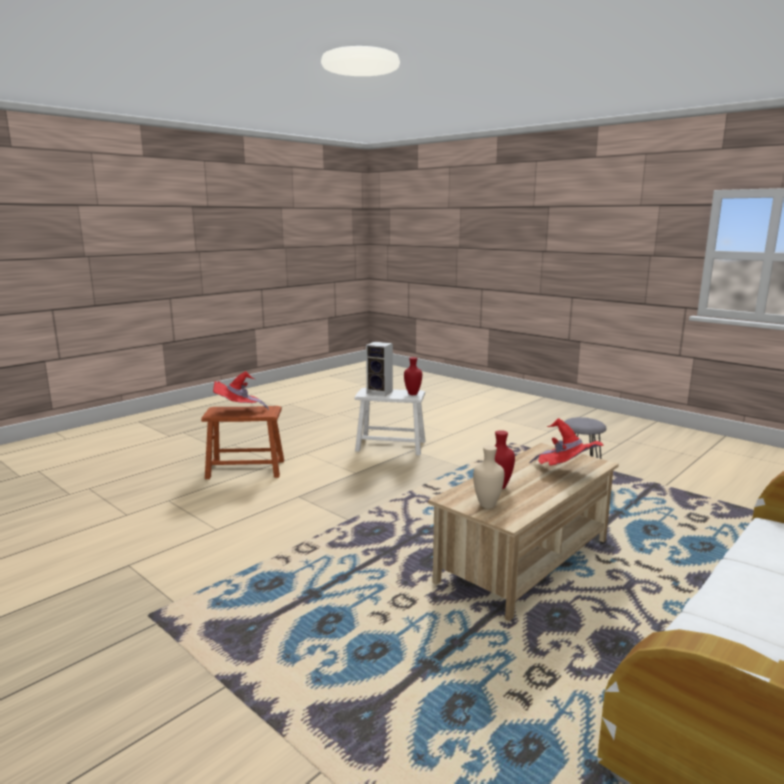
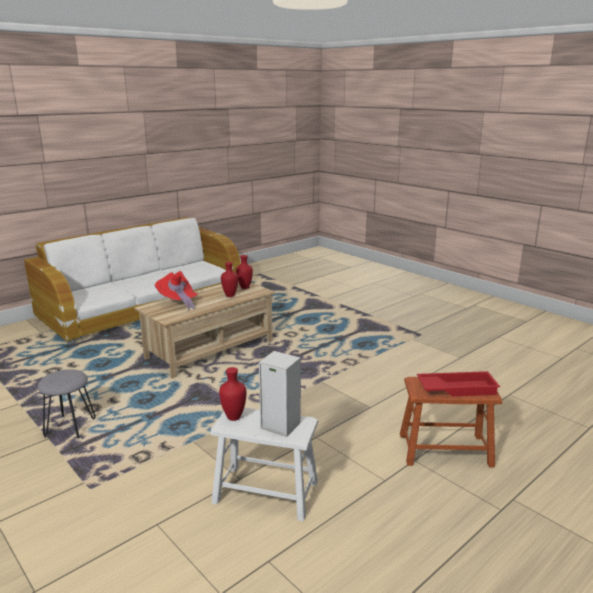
camera: 175 degrees left, 5 degrees up
red hat [213,371,269,410] -> red tray [417,371,500,396]
beige vase [473,445,505,508] -> red vase [236,255,253,289]

